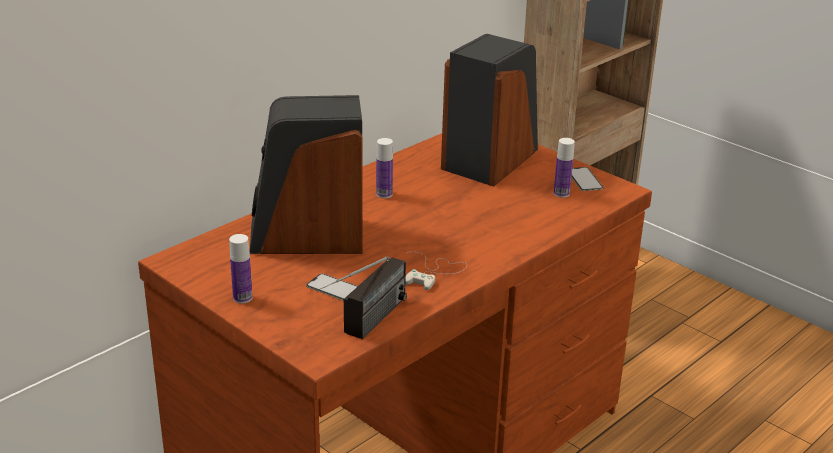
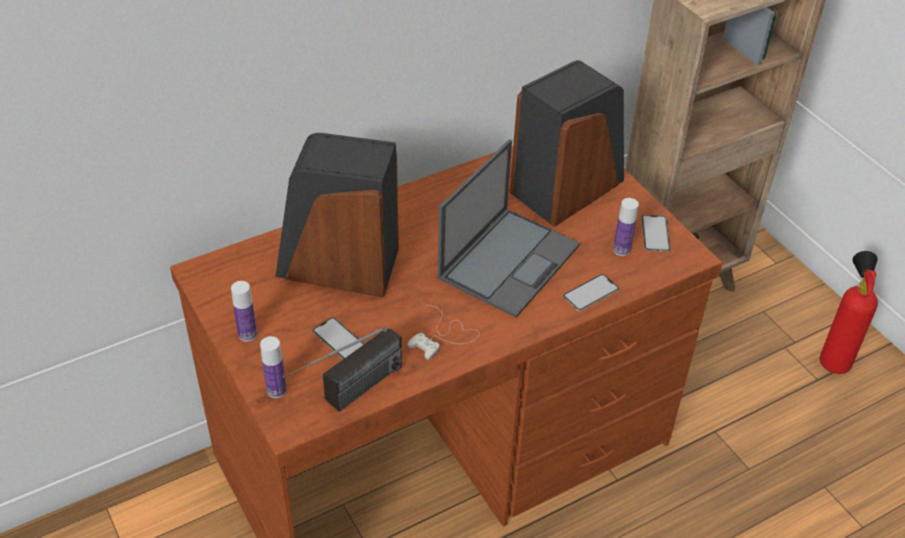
camera: 15 degrees right, 15 degrees up
bottle [376,138,393,198] -> bottle moved to [260,336,286,398]
none -> laptop [437,139,580,318]
none -> phone [563,274,619,311]
none -> fire extinguisher [820,251,878,374]

